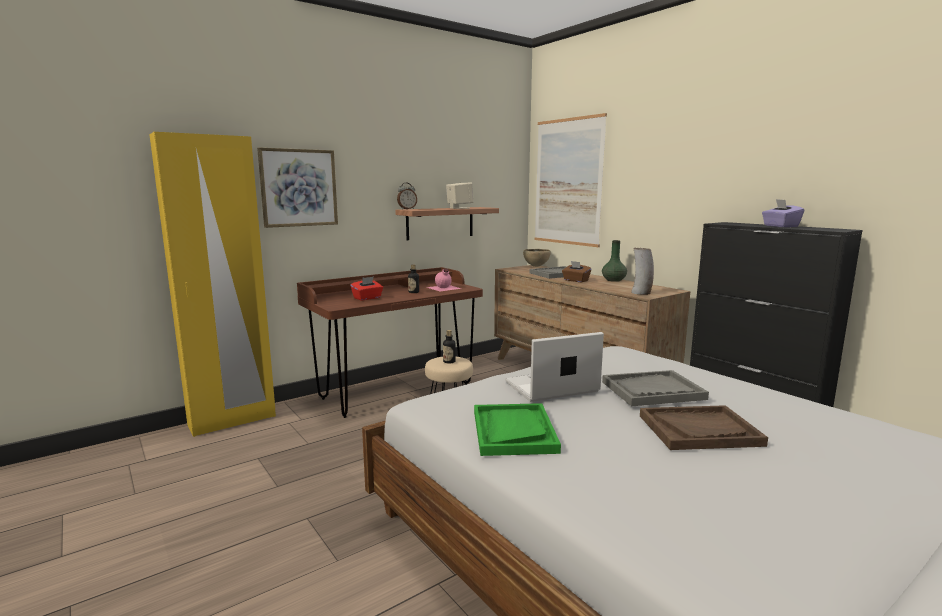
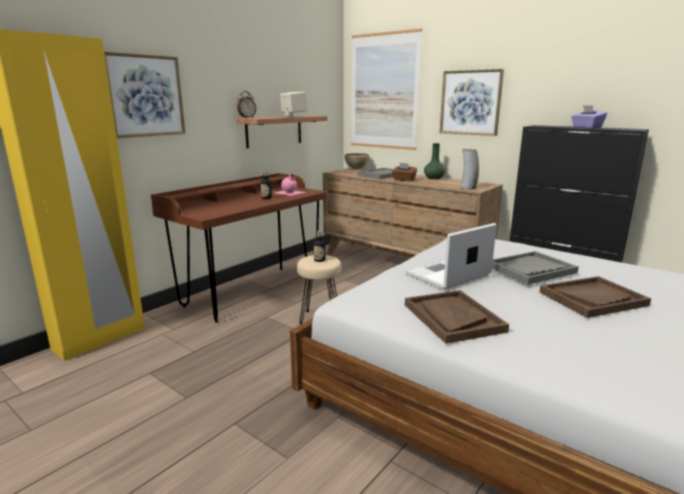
camera: 15 degrees left, 5 degrees up
red tissue box [350,277,383,300] -> none
green tray [474,403,561,456] -> brown tray [405,290,509,344]
none -> picture [440,69,504,136]

